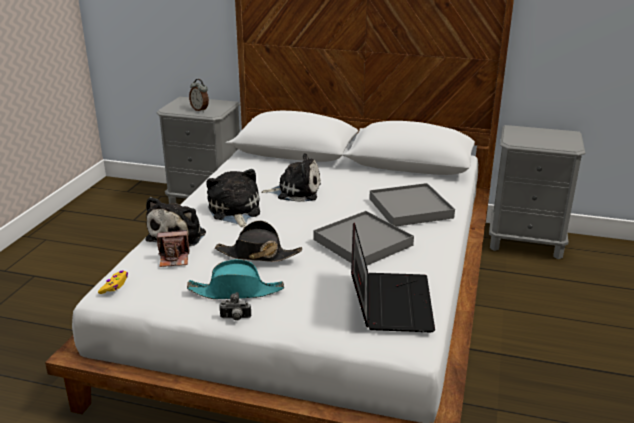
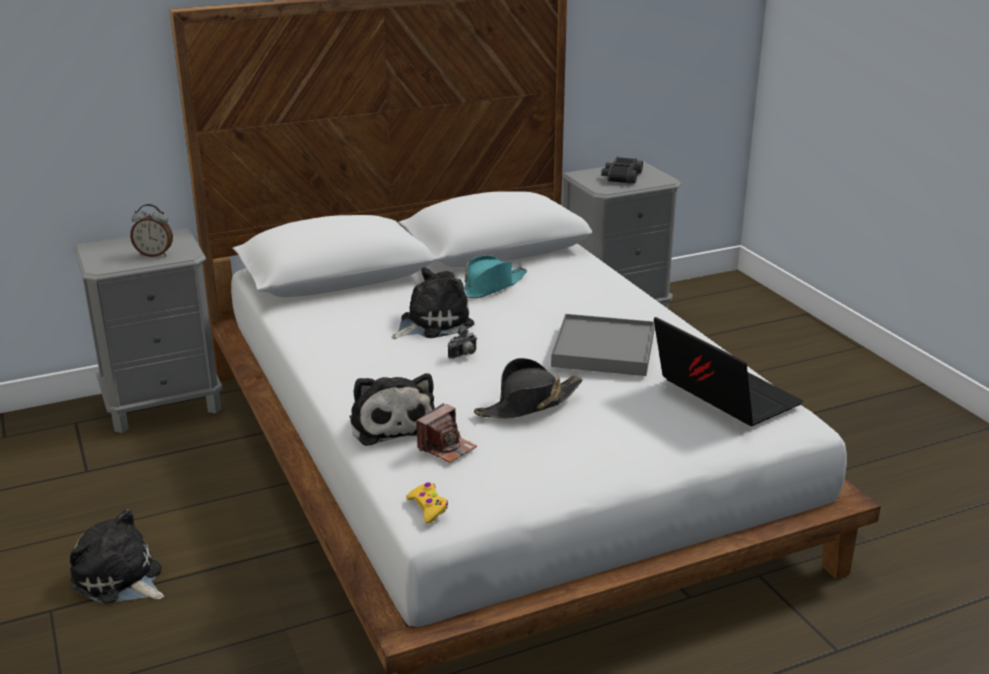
camera: 40 degrees left, 0 degrees up
turquoise hat [187,259,284,299] -> turquoise hat moved to [464,255,527,298]
plush toy [206,169,260,228] -> plush toy moved to [70,509,164,604]
camera [219,292,251,321] -> camera moved to [448,326,477,359]
grey tray [369,183,455,227] -> none
none -> black binoculars [601,157,643,184]

